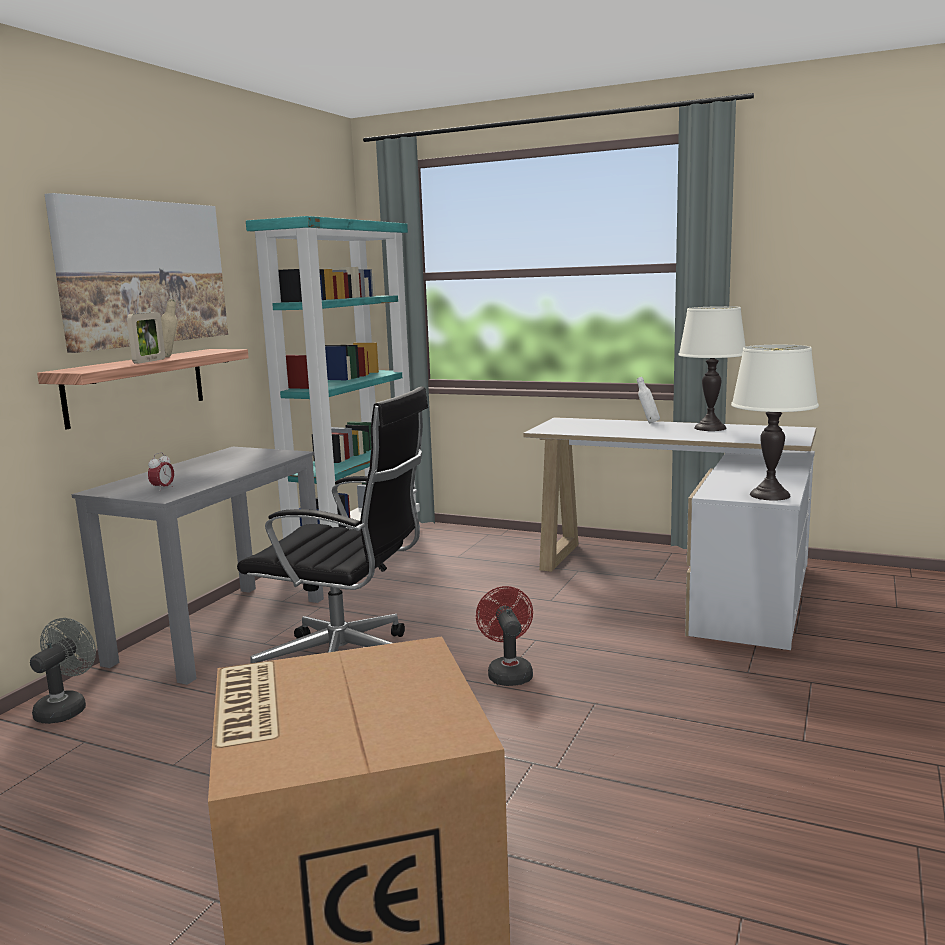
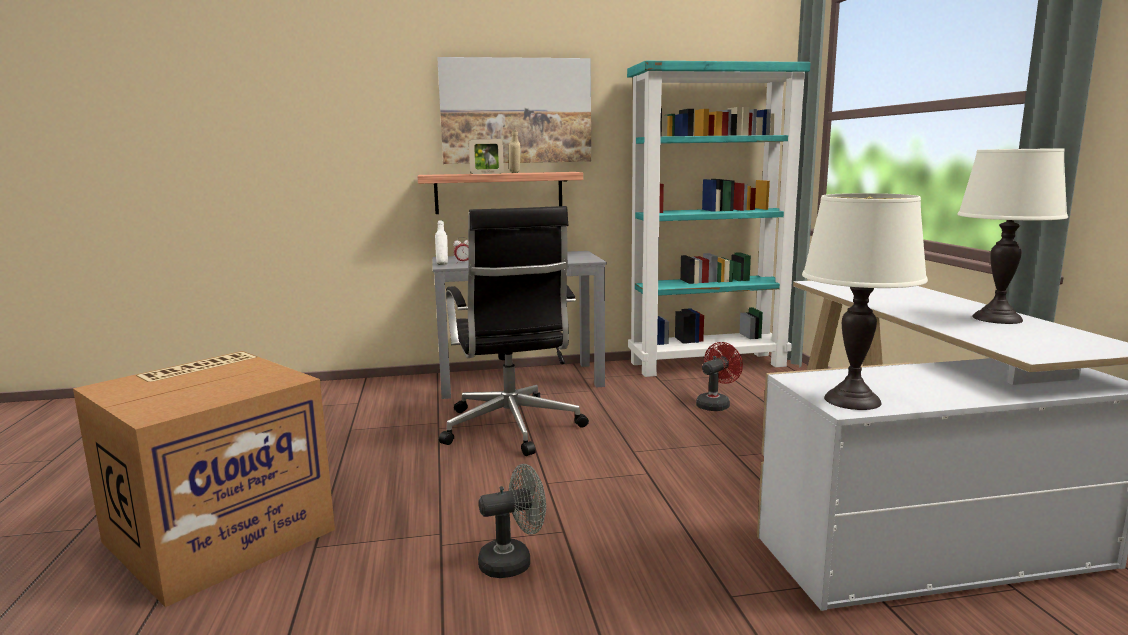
camera: 55 degrees right, 0 degrees up
grey fan [30,618,96,724] -> grey fan moved to [478,464,546,578]
red fan [476,586,533,686] -> red fan moved to [696,342,743,411]
white bottle [637,377,660,423] -> white bottle moved to [435,220,448,265]

